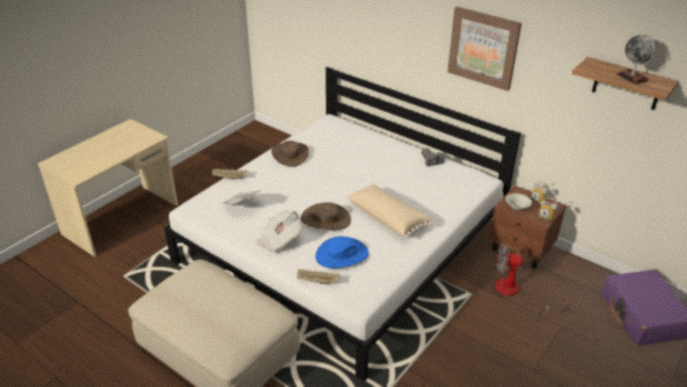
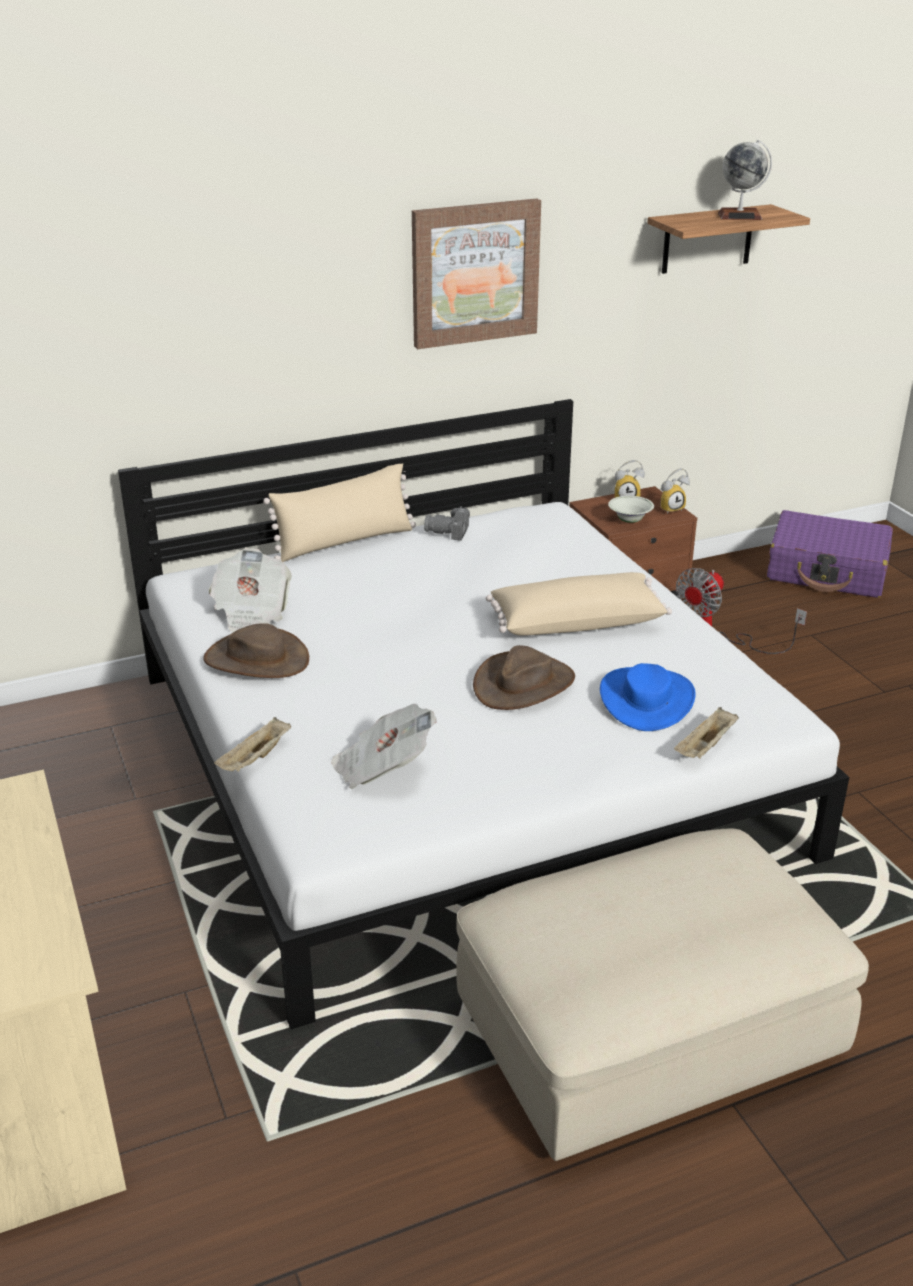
camera: 60 degrees left, 5 degrees down
newspaper [256,210,301,252] -> newspaper moved to [209,548,292,632]
none -> beige pillow [263,463,416,562]

